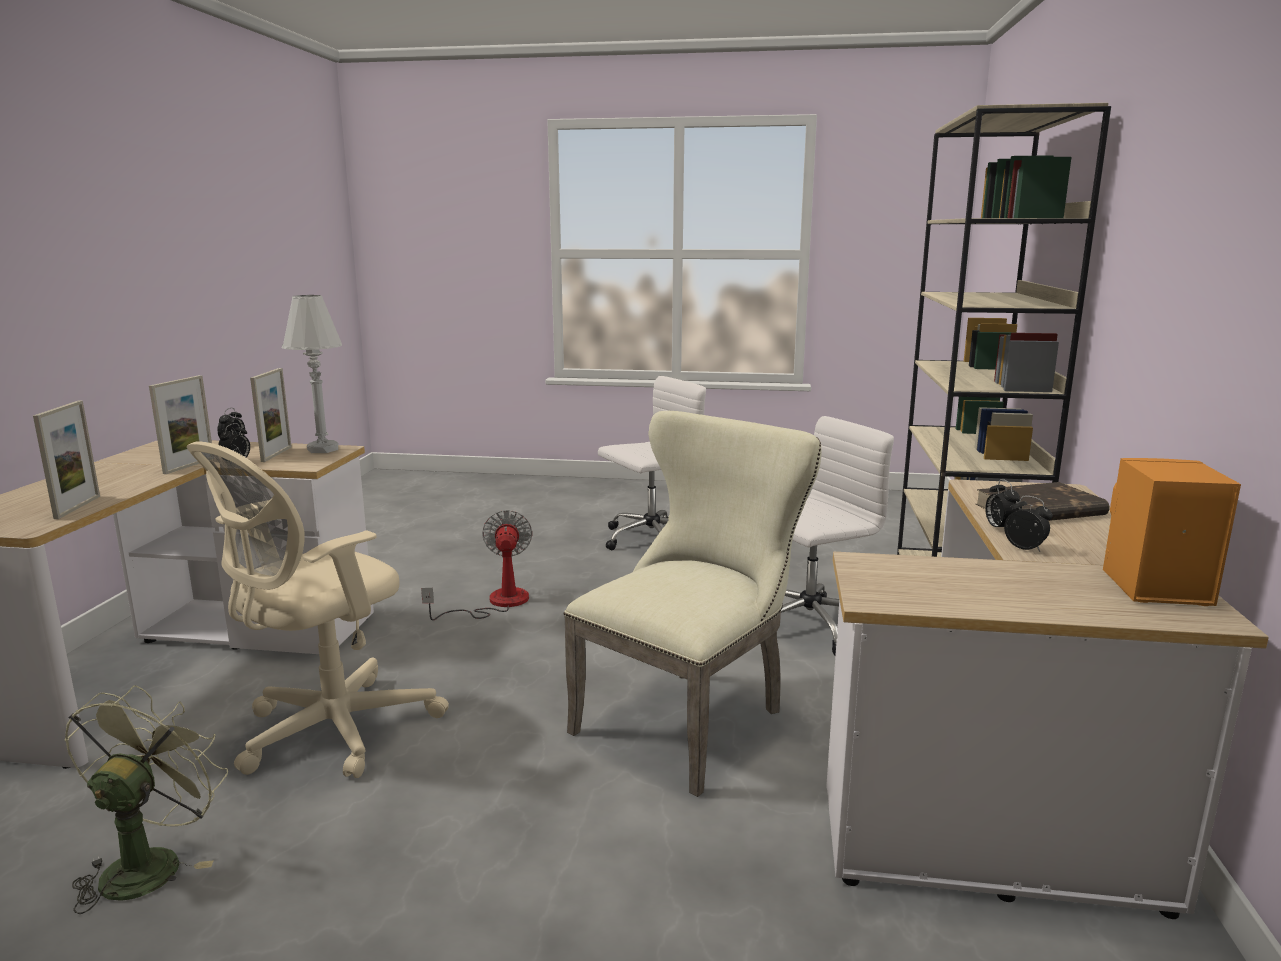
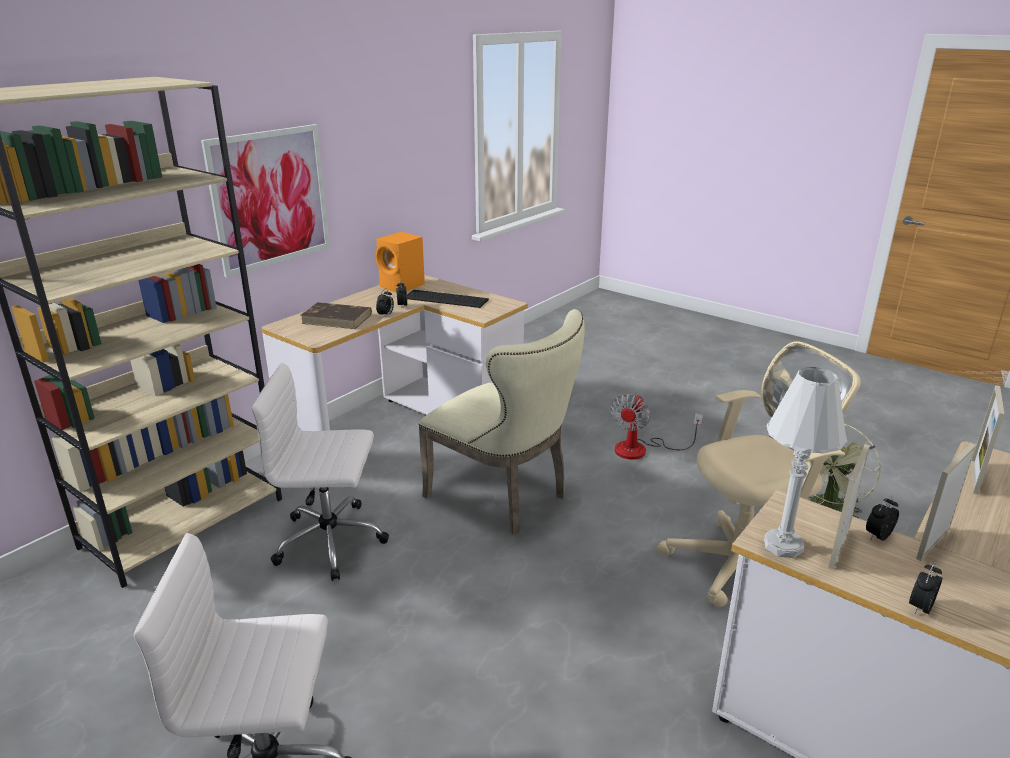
camera: 150 degrees left, 10 degrees up
fan [421,510,533,621] -> fan moved to [610,393,703,460]
beige chair [564,411,821,797] -> beige chair turned 120 degrees counterclockwise [418,309,585,534]
none -> picture [201,124,330,277]
none -> keyboard [407,290,489,308]

